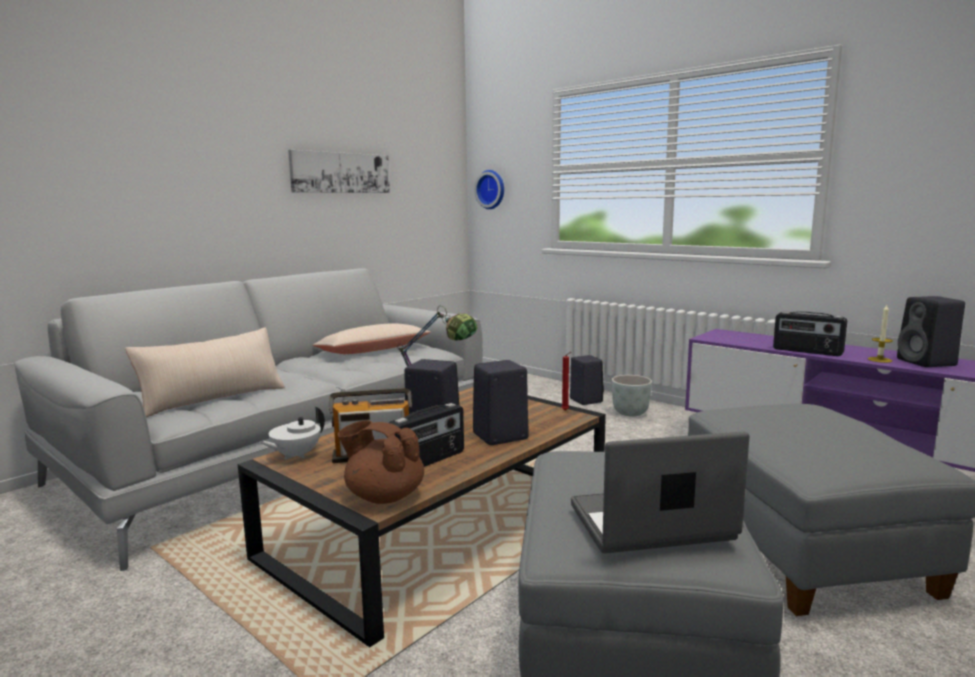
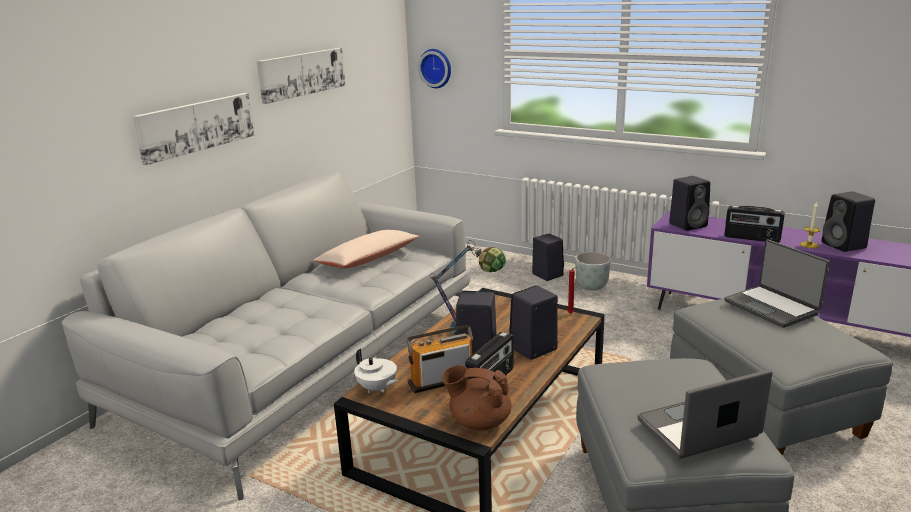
camera: 10 degrees left, 10 degrees up
beige pillow [125,327,285,417] -> none
white teapot [259,407,325,460] -> white teapot turned 75 degrees counterclockwise [354,349,398,393]
none -> picture [133,93,255,165]
none -> black speaker [669,176,710,231]
none -> laptop [724,239,830,328]

